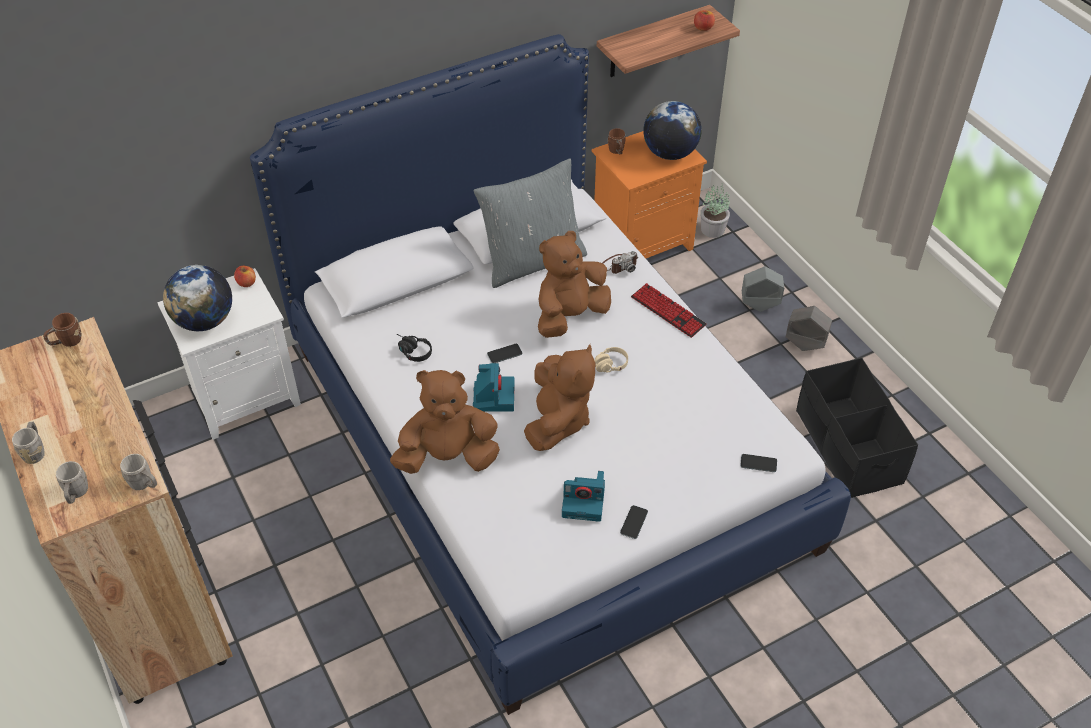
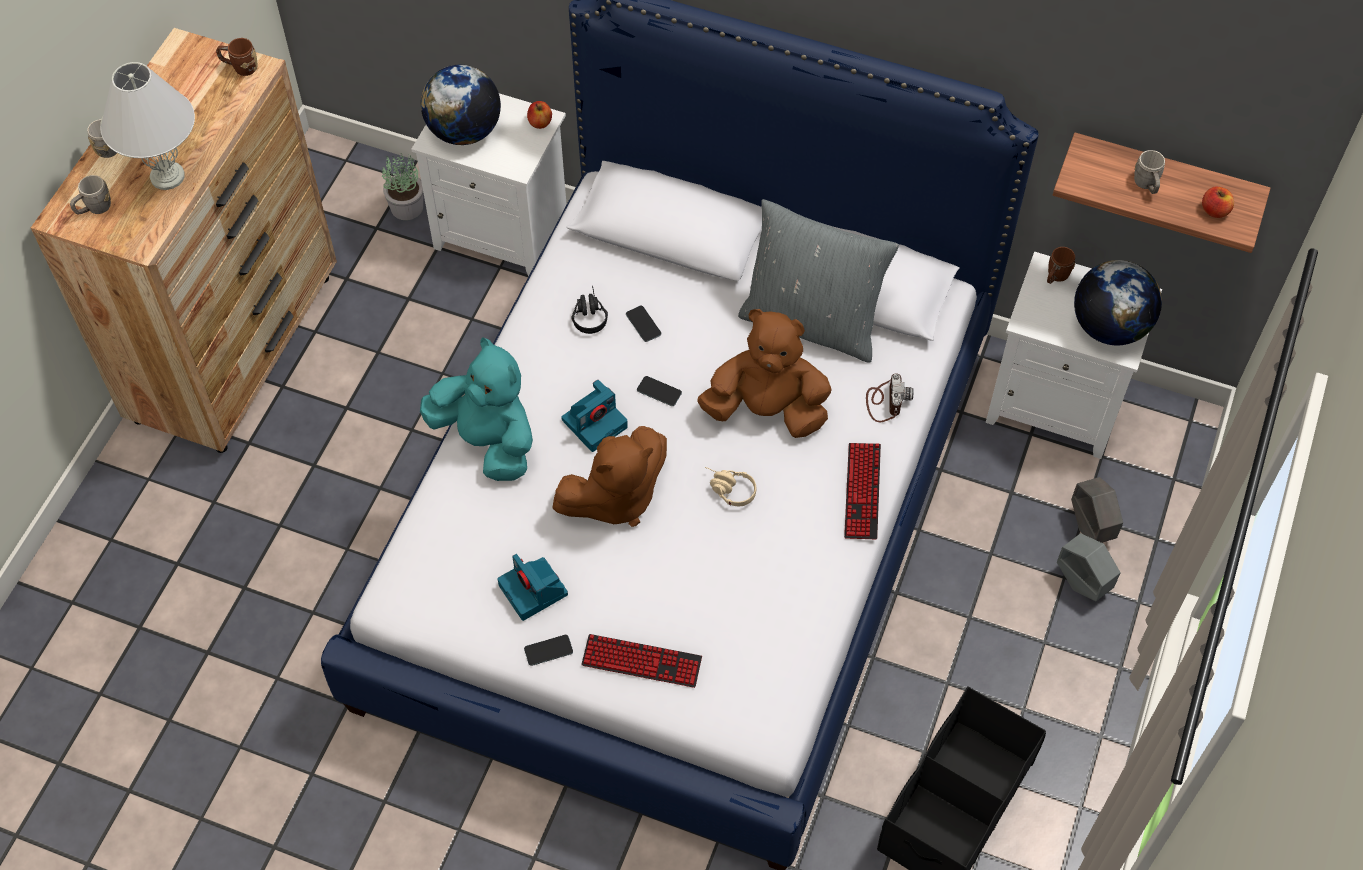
camera: 50 degrees right, 10 degrees up
grey mug [120,454,157,490] -> grey mug moved to [1134,150,1165,194]
brown plush toy [390,370,500,474] -> turquoise plush toy [420,337,533,481]
orange nightstand [592,131,707,258] -> white nightstand [986,252,1162,459]
camera [602,251,638,274] -> camera turned 105 degrees counterclockwise [866,374,914,422]
potted plant [700,183,730,238] -> potted plant moved to [382,154,423,220]
phone [740,454,777,472] -> phone moved to [626,306,661,342]
grey planter [786,306,832,351] -> grey planter moved to [1071,477,1123,543]
none -> white table lamp [100,62,195,190]
none -> keyboard [581,634,702,688]

